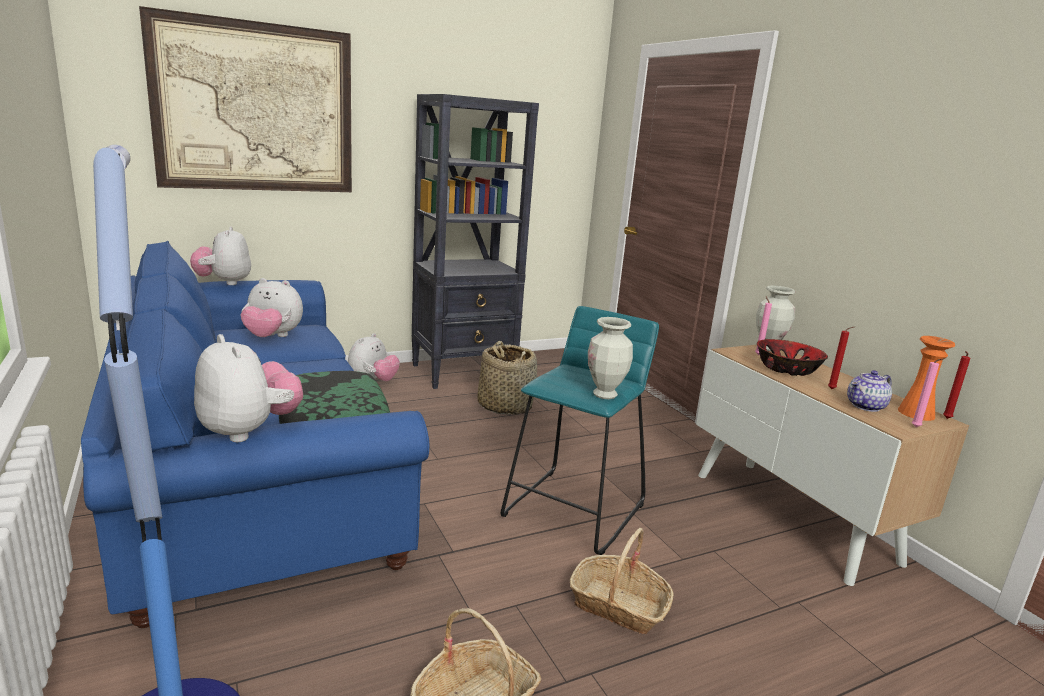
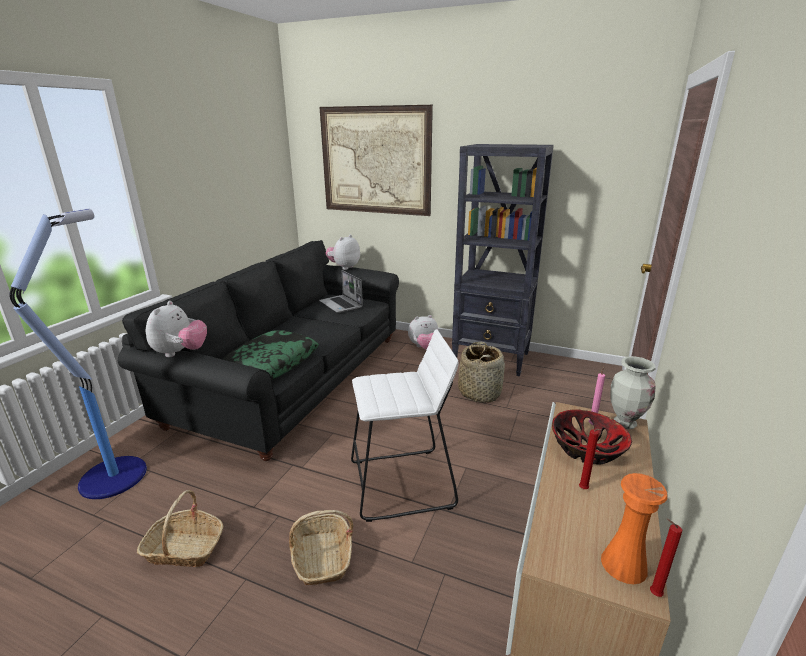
camera: 50 degrees right, 5 degrees up
blue sofa [81,241,429,628] -> black sofa [118,240,399,461]
plush toy [241,278,303,337] -> laptop [319,270,363,313]
turquoise stool [501,306,659,555] -> white stool [351,329,459,522]
vase [588,317,633,399] -> none
teapot [847,370,892,412] -> none
pink candle [912,358,945,427] -> none

